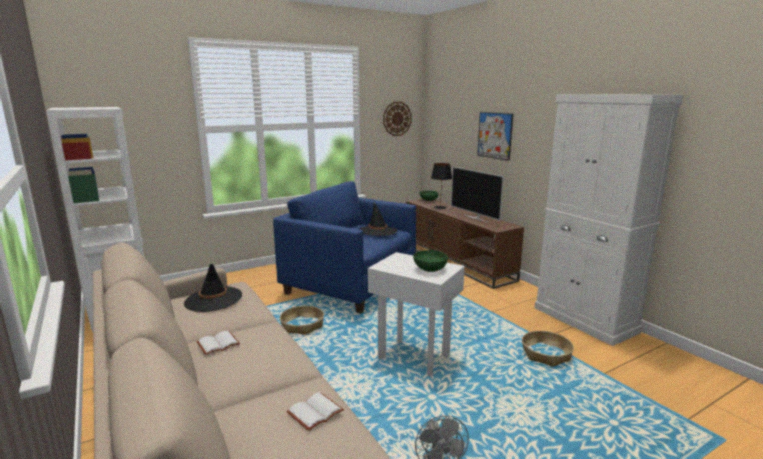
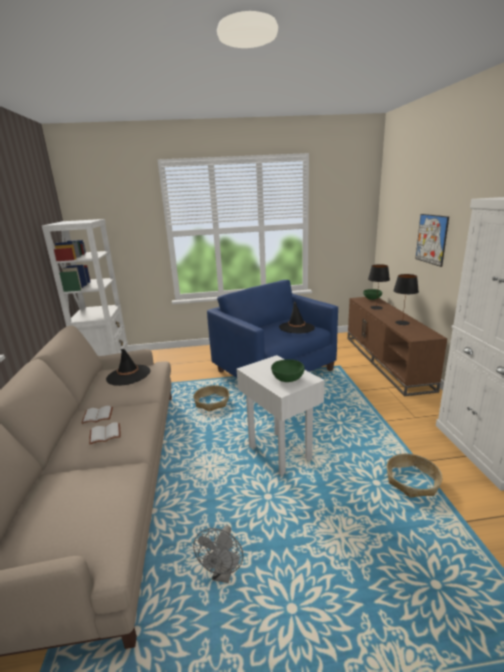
camera: 25 degrees right, 5 degrees up
white book [287,392,344,431] -> white book moved to [89,422,121,445]
wall clock [383,102,412,136] -> none
television [451,167,504,222] -> black table lamp [393,274,419,325]

